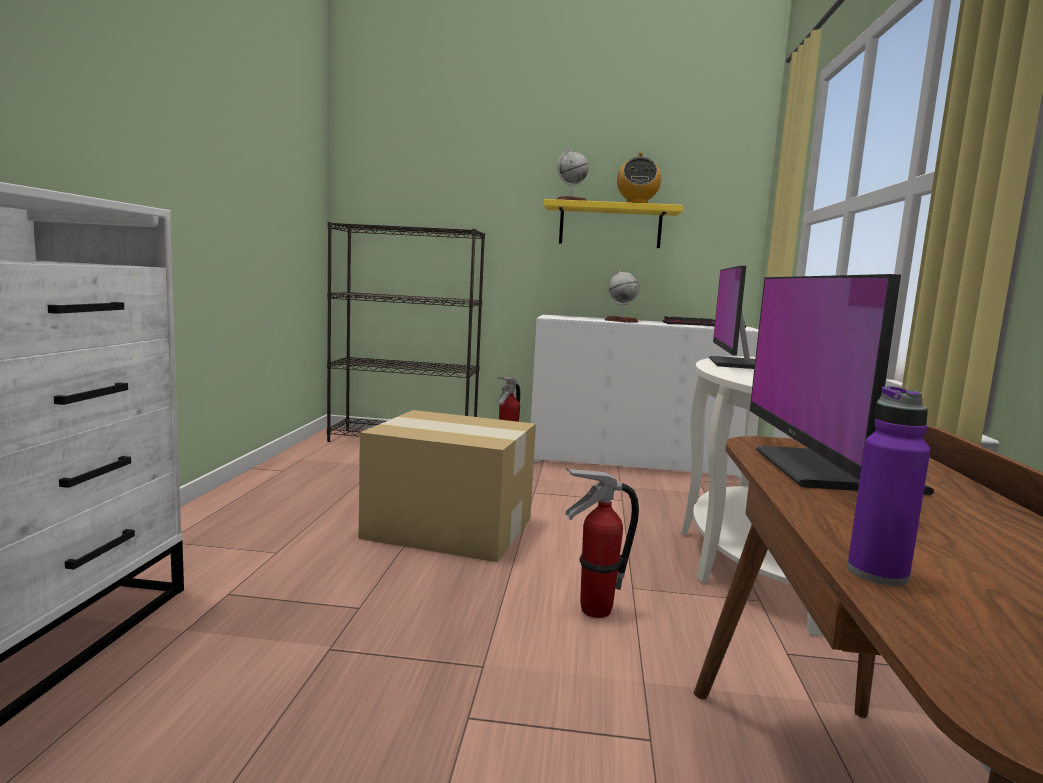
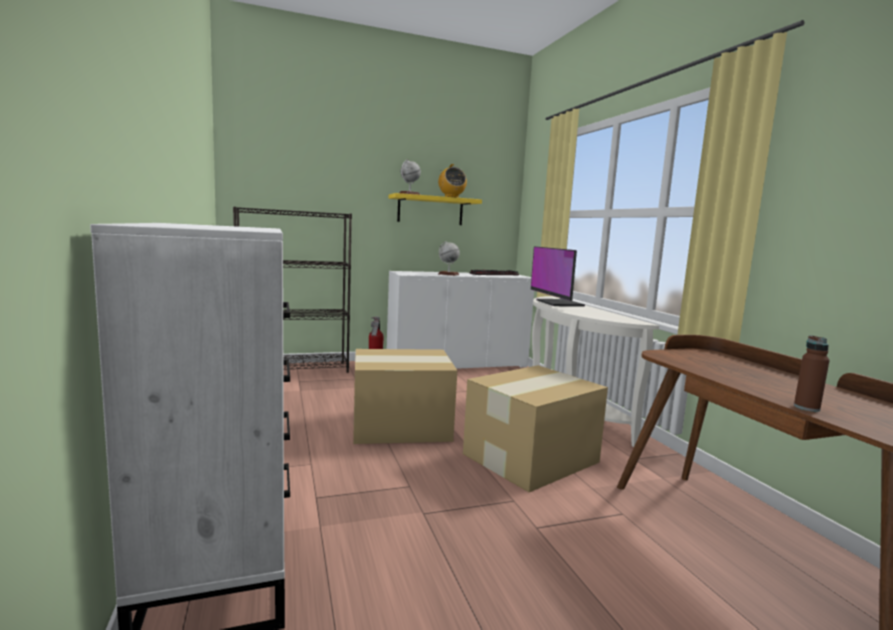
camera: 25 degrees left, 0 degrees up
fire extinguisher [565,468,639,618] -> cardboard box [463,365,608,492]
monitor [750,274,934,495] -> none
purple bottle [847,386,930,586] -> brown bottle [794,335,830,412]

